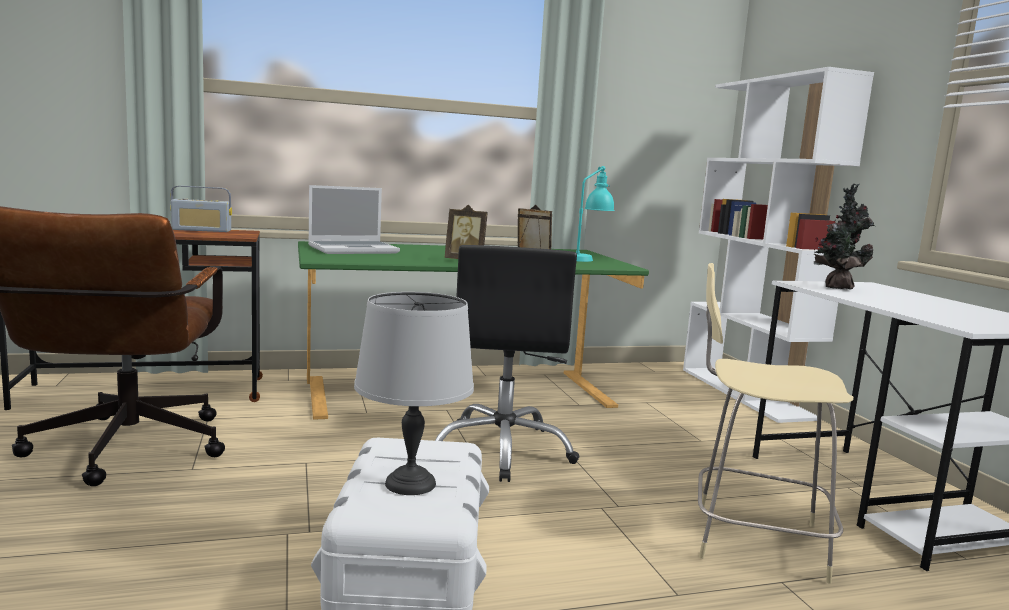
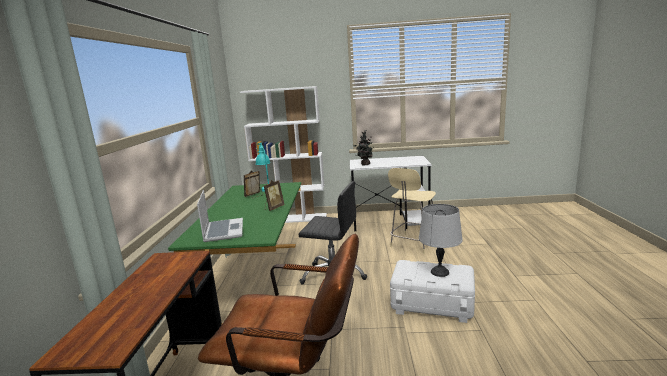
camera: 70 degrees left, 5 degrees up
radio [170,186,232,232] -> none

